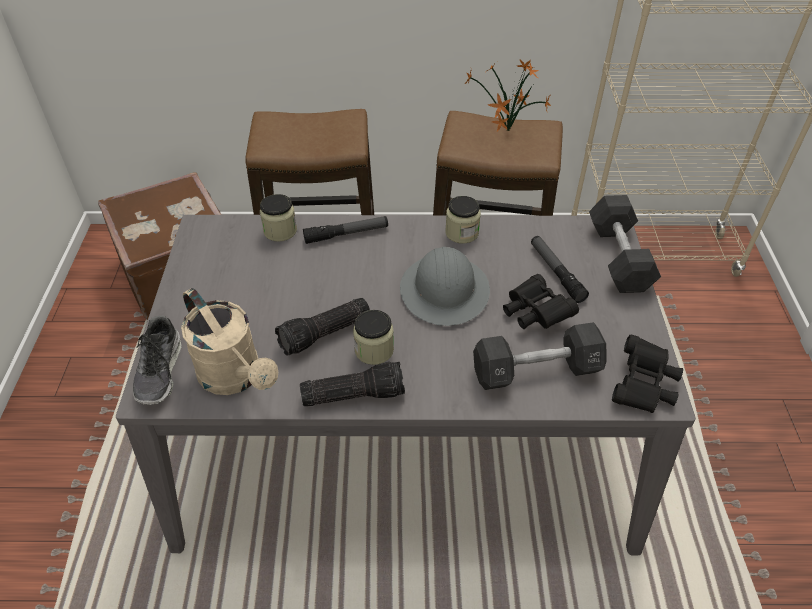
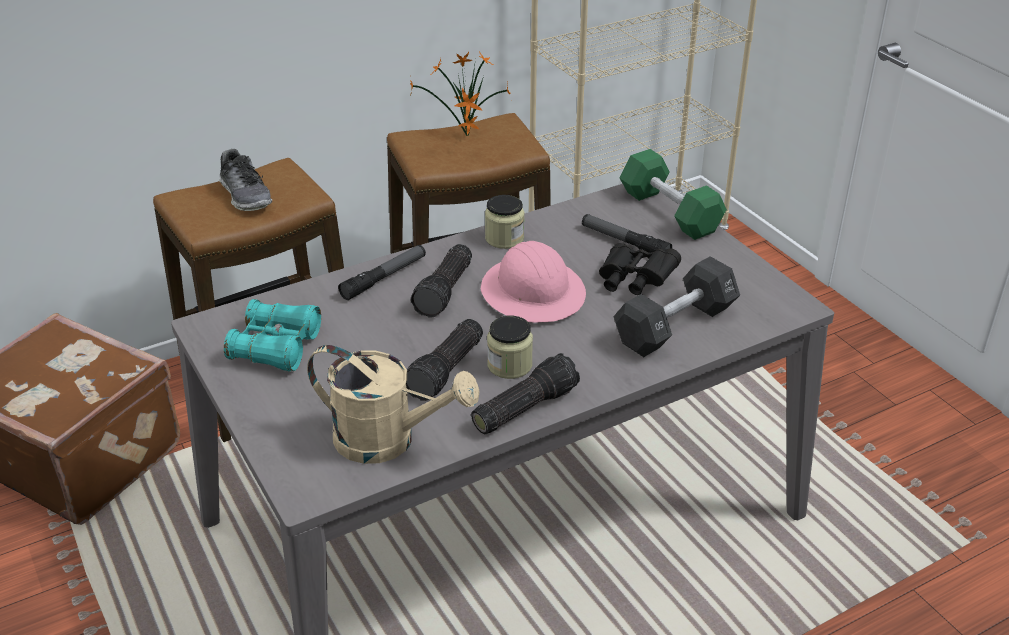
camera: 30 degrees left, 10 degrees down
shoe [133,315,181,405] -> shoe moved to [219,149,272,211]
jar [260,194,297,242] -> none
grey hard hat [400,247,490,326] -> pink hard hat [481,241,586,323]
black dumbbell [589,195,661,293] -> green dumbbell [619,149,727,240]
black binoculars [612,335,683,413] -> none
none -> turquoise binoculars [224,299,321,371]
none -> flashlight [411,244,472,318]

